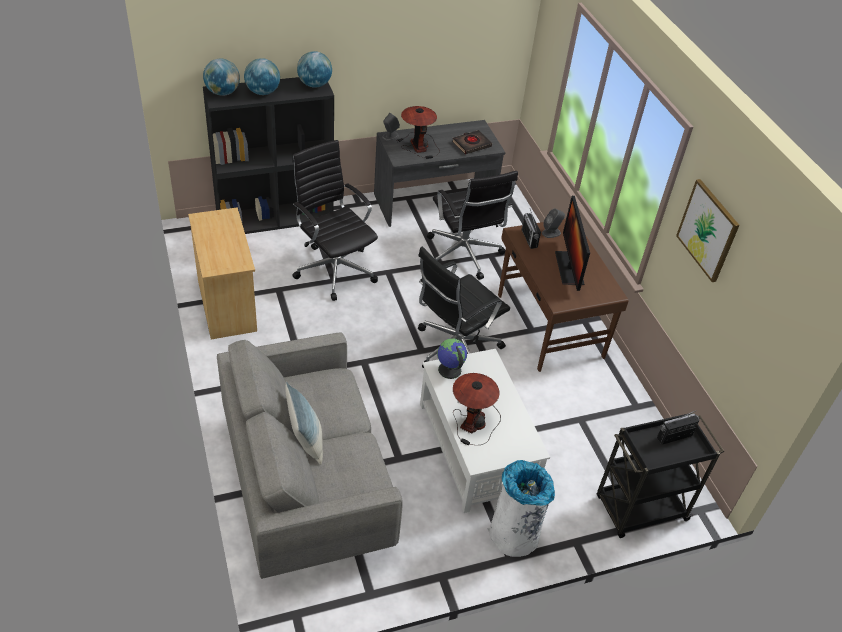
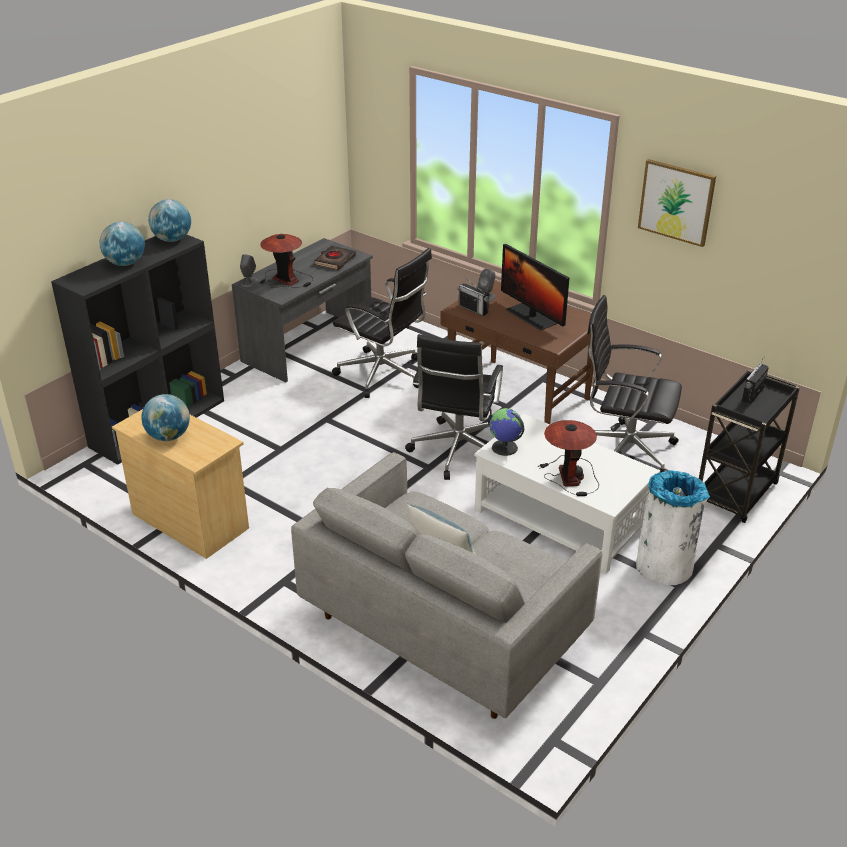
camera: 30 degrees left, 10 degrees down
globe [203,58,240,96] -> globe moved to [141,394,190,441]
black office chair [292,140,378,301] -> black office chair moved to [587,295,682,472]

